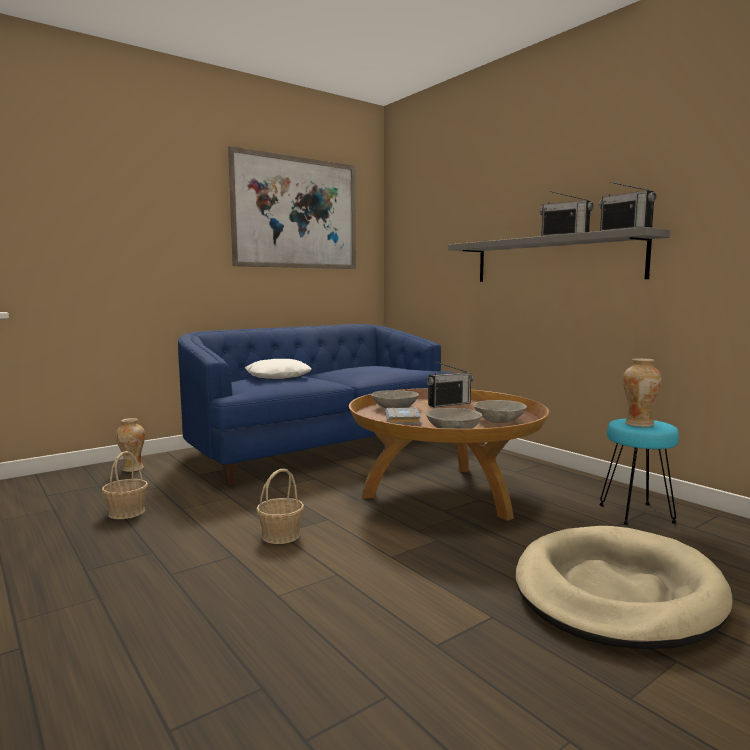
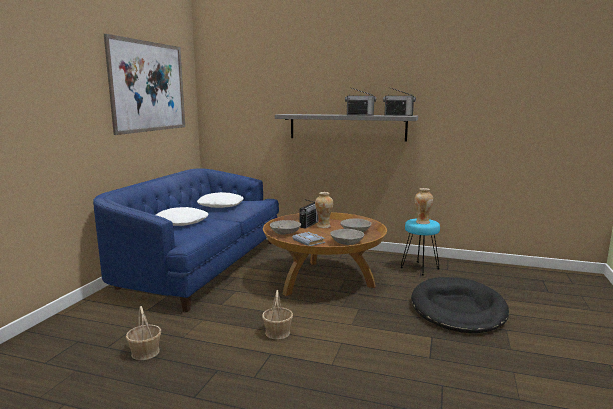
camera: 35 degrees left, 5 degrees up
vase [116,418,145,472] -> vase moved to [315,192,333,228]
beige dog bed [515,526,733,649] -> black dog bed [411,277,509,333]
none -> white pillow [197,192,243,208]

